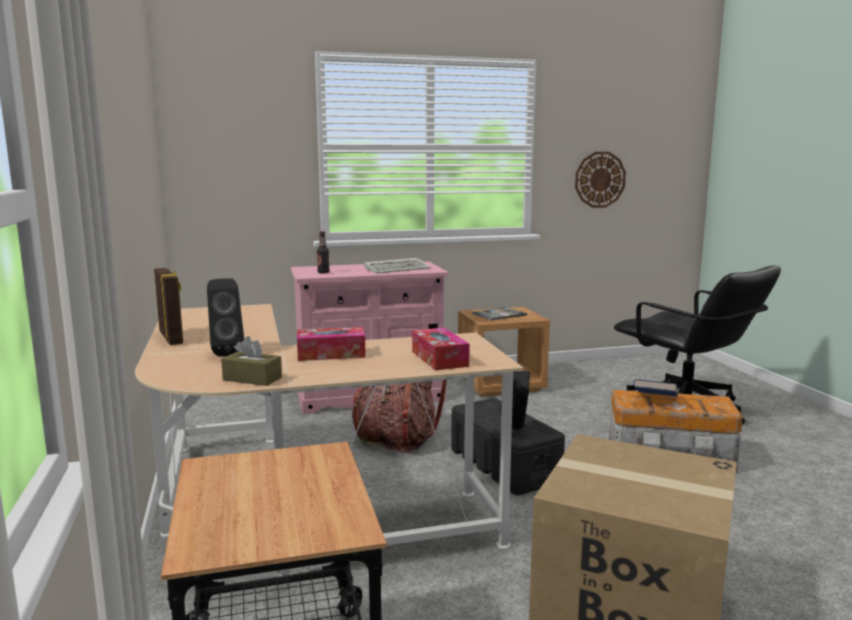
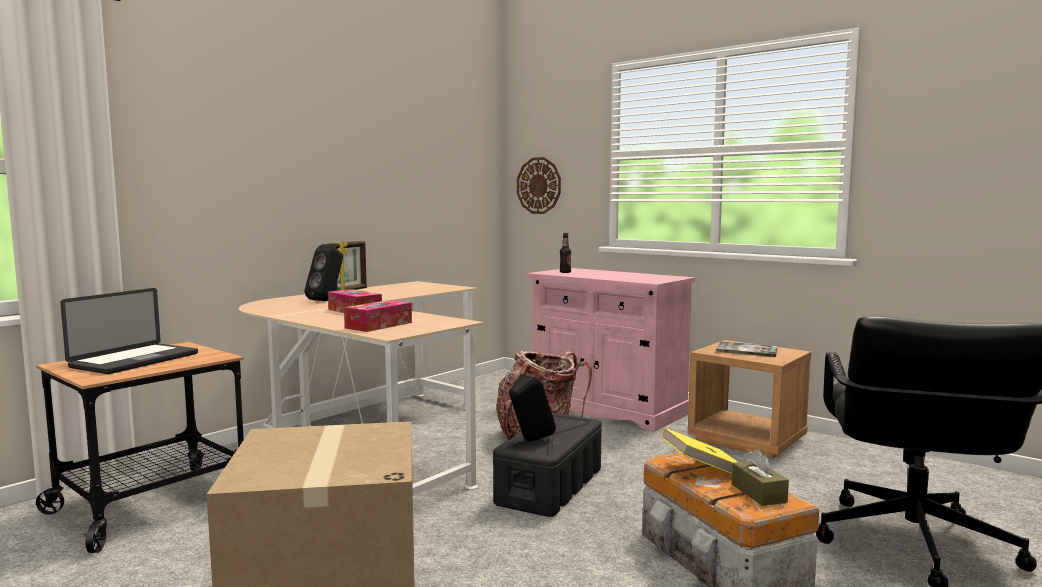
camera: 55 degrees right, 5 degrees down
brown tissue box [221,336,282,386] -> brown tissue box moved to [732,449,789,506]
keyboard [364,258,430,274] -> none
wall clock [575,152,626,208] -> wall clock moved to [517,157,561,214]
blue book [633,379,678,397] -> yellow book [661,428,738,474]
none -> laptop [60,288,198,374]

